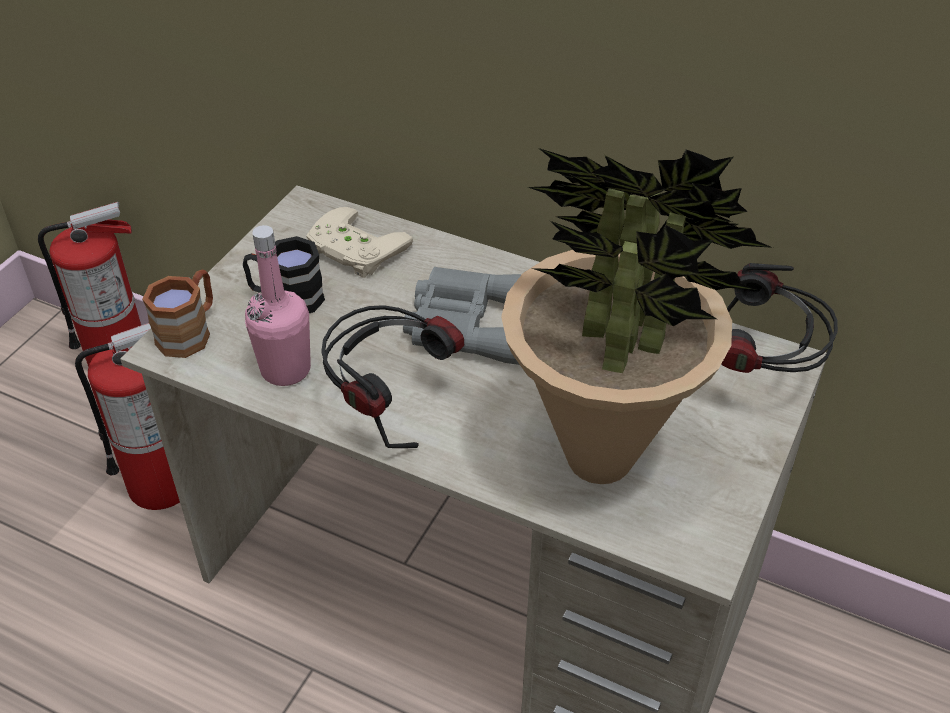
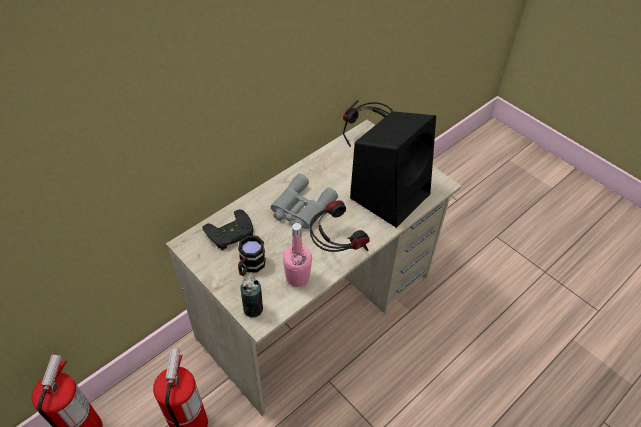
camera: 70 degrees left, 5 degrees up
brown mug [142,270,213,358] -> can [240,278,263,317]
beige game controller [306,207,413,278] -> black game controller [203,209,253,250]
potted plant [501,148,773,484] -> black speaker [350,111,436,228]

